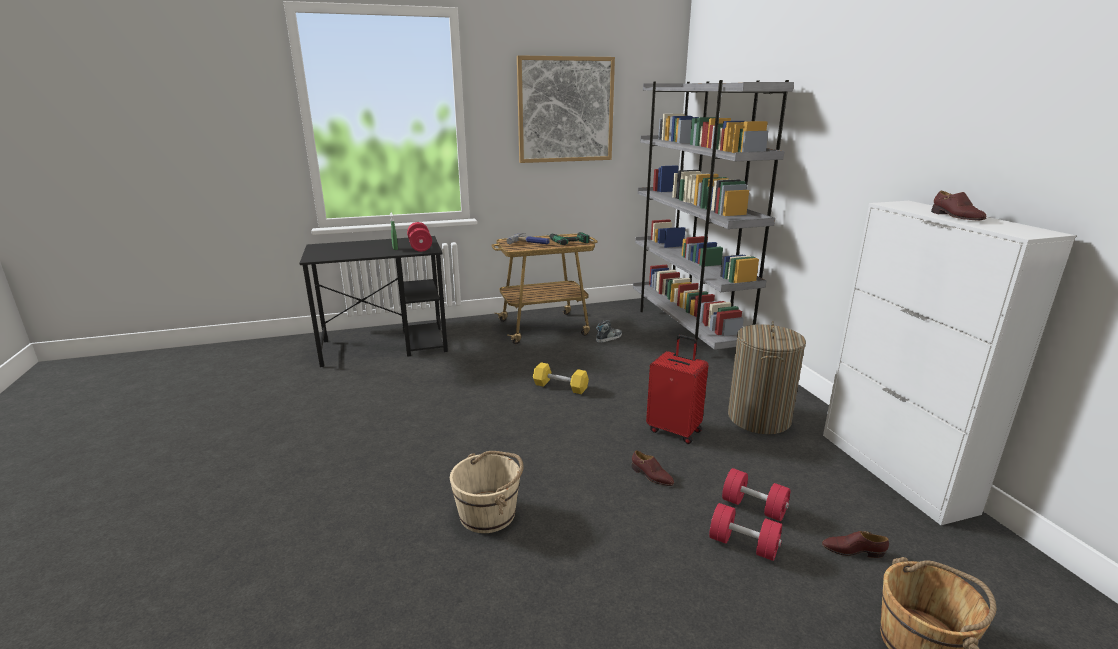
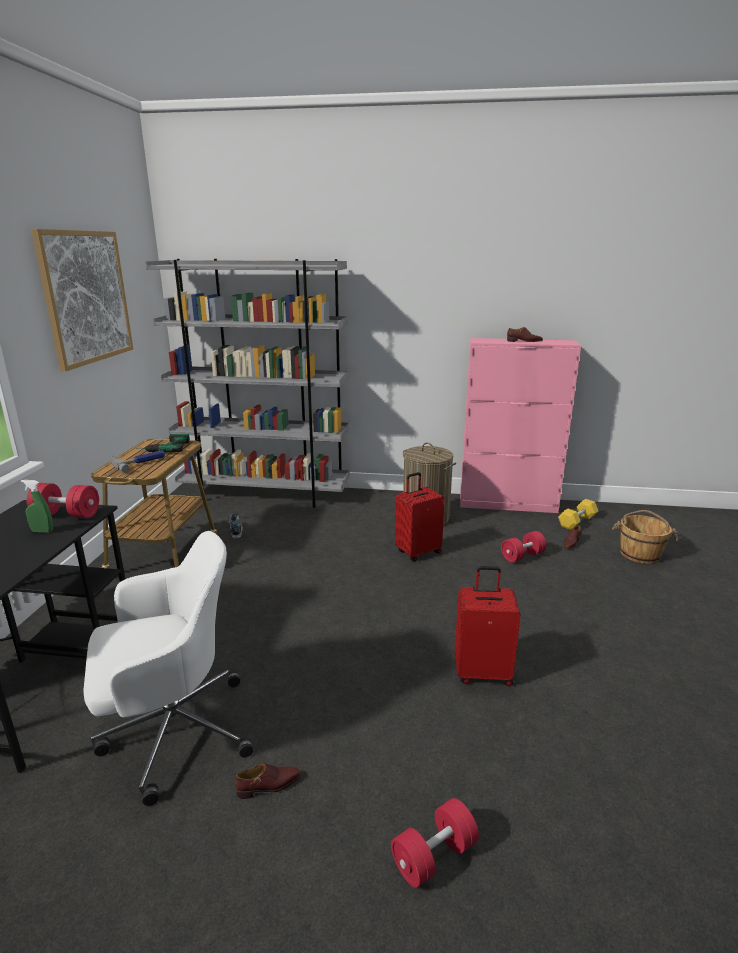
camera: 65 degrees left, 0 degrees up
beige bucket [450,451,523,533] -> red suitcase [455,566,521,686]
yellow dumbbell [533,362,589,394] -> yellow dumbbell moved to [558,499,598,530]
brown shoe [632,450,674,486] -> brown shoe moved to [235,763,301,799]
red dumbbell [709,503,782,561] -> red dumbbell moved to [391,798,479,888]
white cabinet [823,201,1076,525] -> pink cabinet [460,338,581,513]
none -> white office chair [83,531,253,806]

